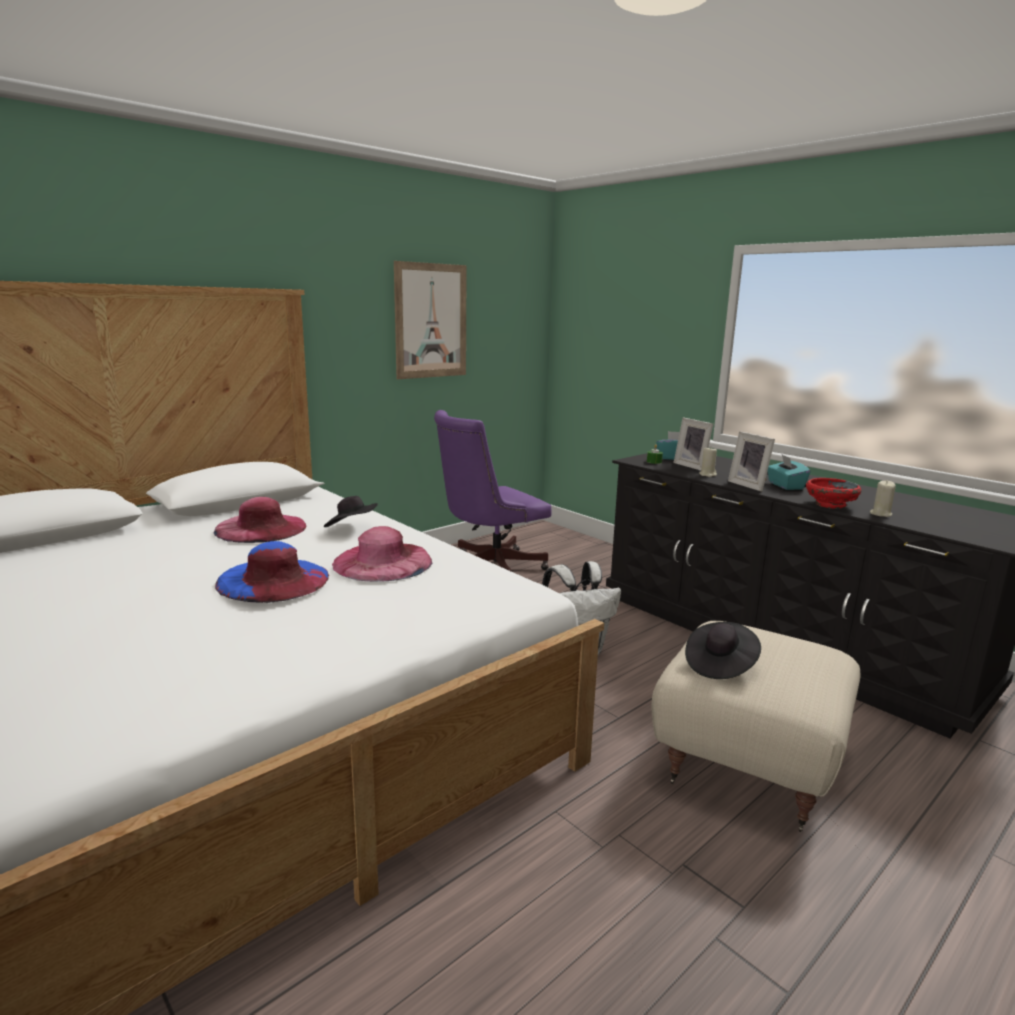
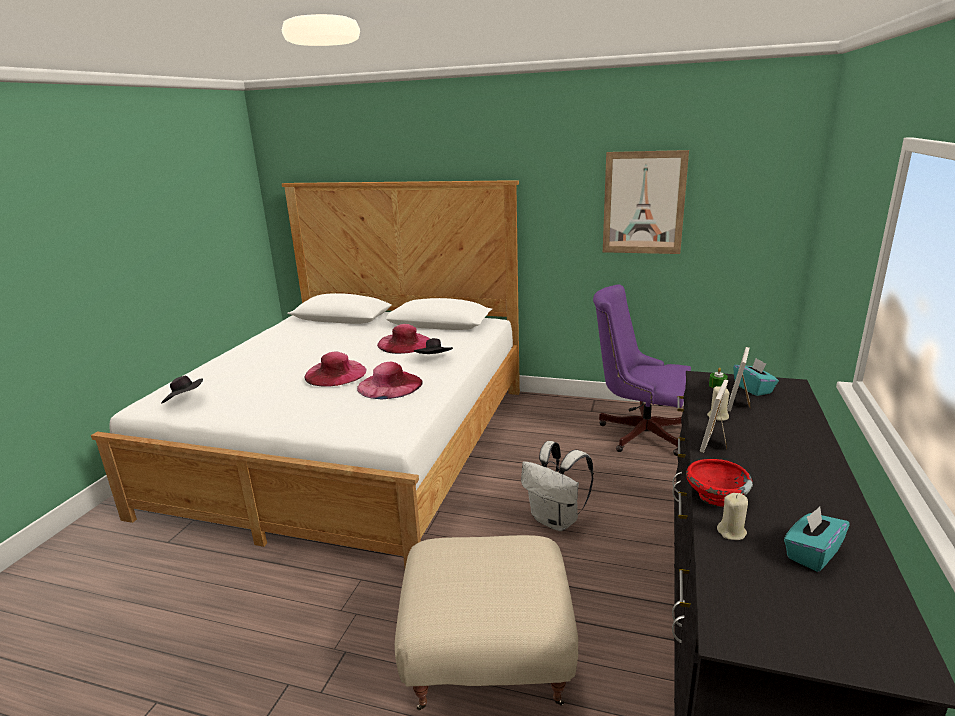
camera: 60 degrees right, 5 degrees up
blue hat [215,541,329,603] -> pink hat [304,352,366,387]
black hat [685,622,761,679] -> black hat moved to [161,376,203,403]
turquoise tissue box [768,455,810,490] -> turquoise tissue box moved to [784,506,850,572]

